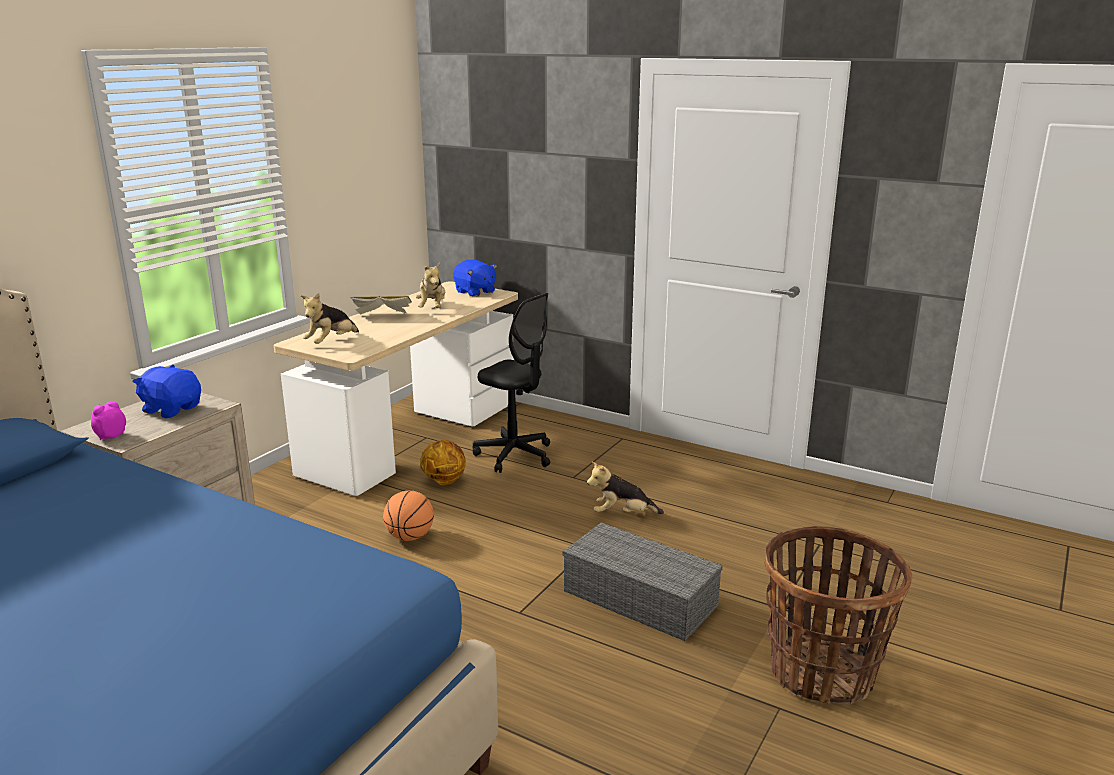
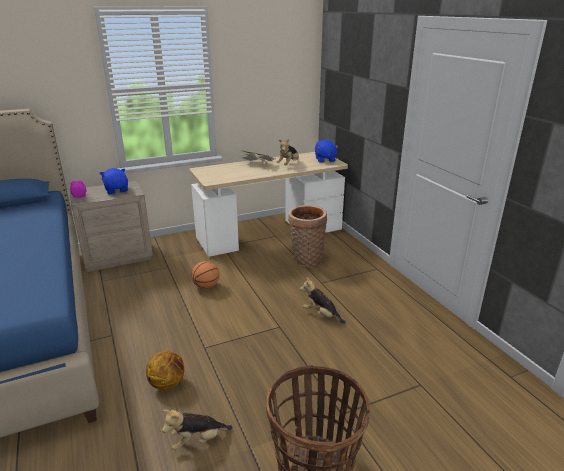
camera: 35 degrees right, 5 degrees up
plush toy [300,293,359,344] -> plush toy moved to [162,410,233,450]
basketball [420,440,466,485] -> basketball moved to [146,351,184,390]
black office chair [473,293,550,473] -> basket [288,205,327,267]
grey storage box [563,522,723,641] -> none

